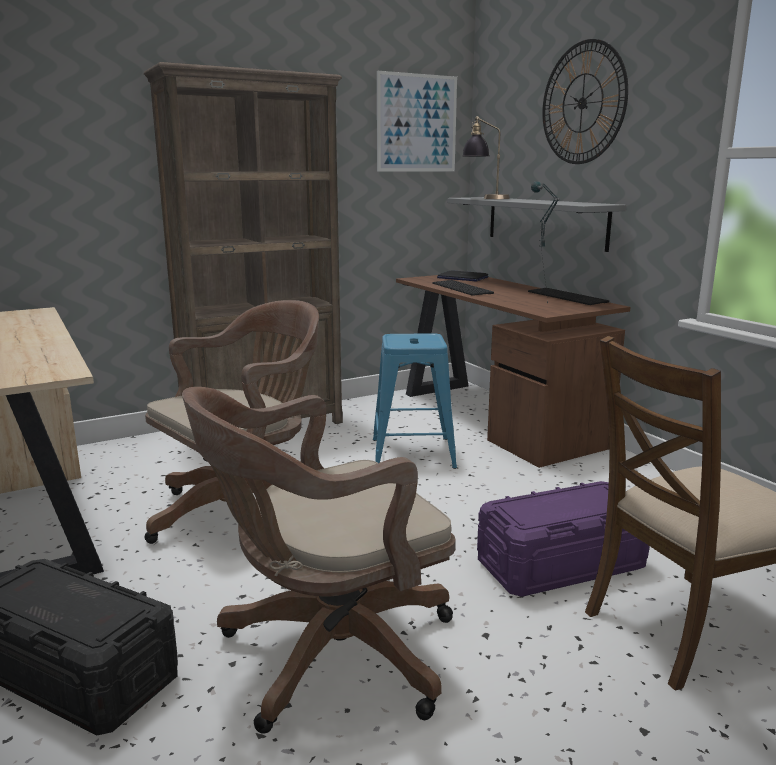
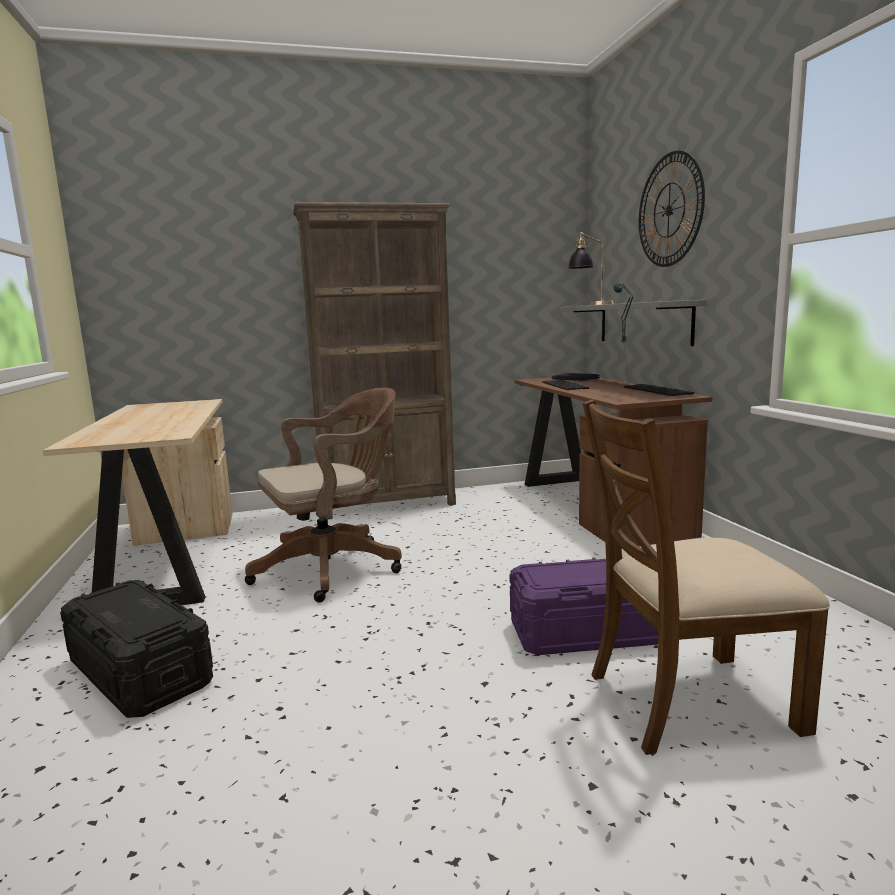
camera: 15 degrees right, 5 degrees down
brown office chair [182,387,456,734] -> none
blue stool [373,333,457,469] -> none
picture [377,71,457,171] -> none

